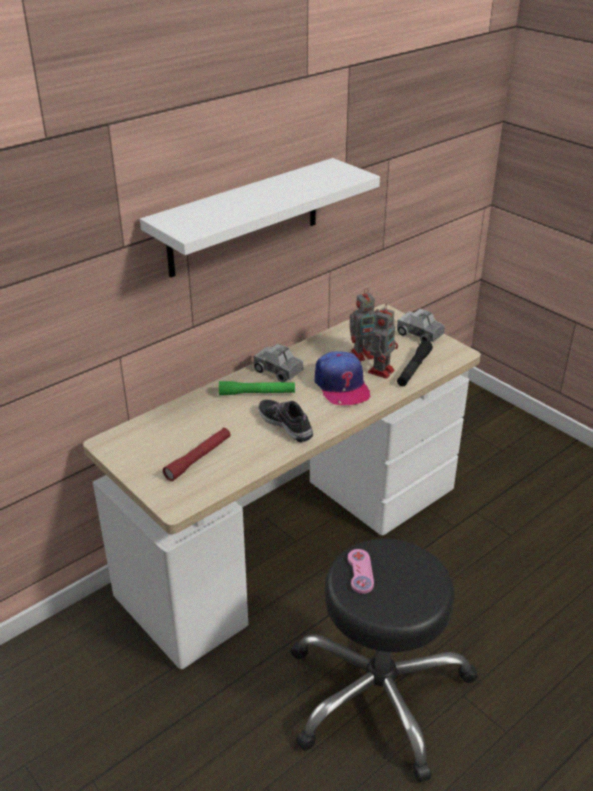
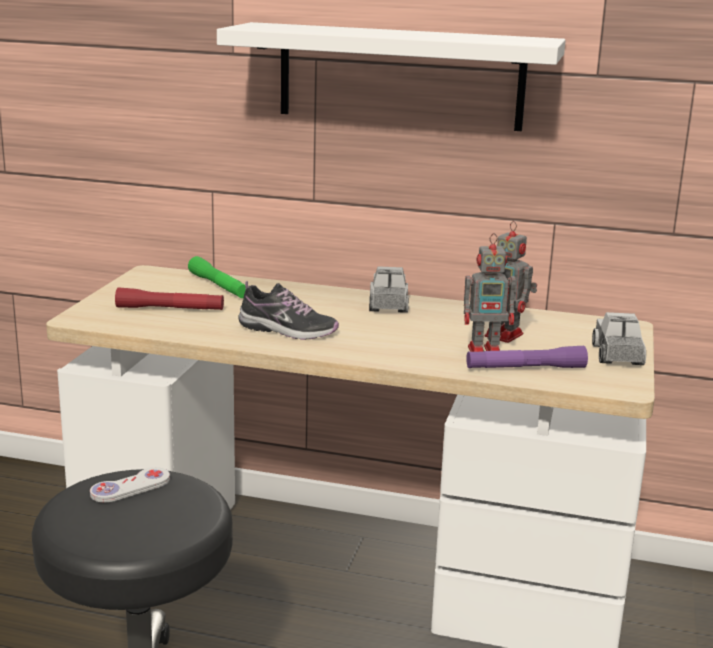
camera: 55 degrees right, 15 degrees down
green flashlight [219,381,295,395] -> green flashlight moved to [188,256,246,298]
shoe [258,400,313,442] -> shoe turned 90 degrees clockwise [238,281,339,340]
cap [314,351,370,405] -> none
pink game controller [348,549,374,594] -> white game controller [90,467,170,502]
black flashlight [397,340,433,386] -> purple flashlight [466,346,588,368]

